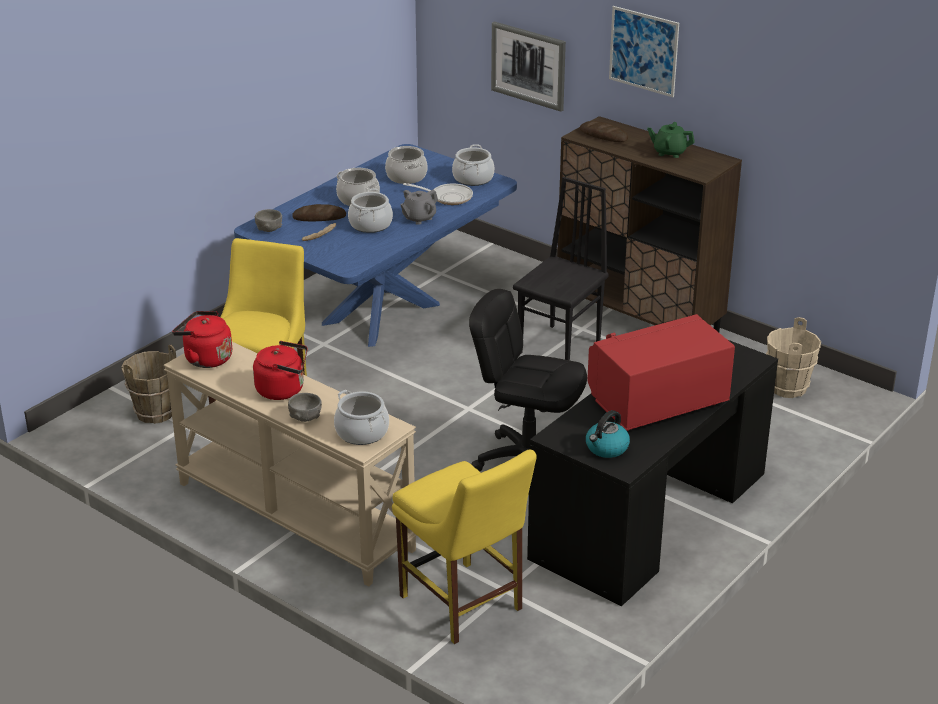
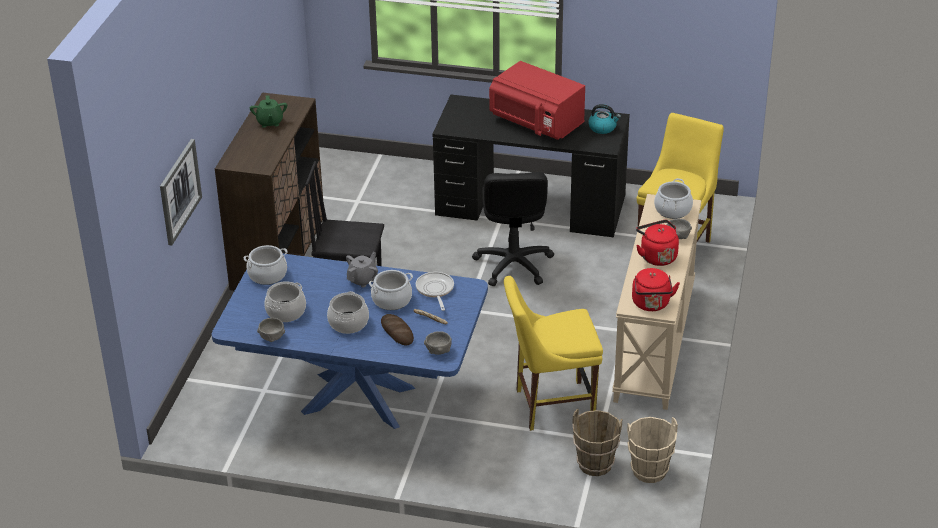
camera: 115 degrees left, 5 degrees up
grey teapot [400,190,438,225] -> grey teapot turned 75 degrees counterclockwise [346,252,378,287]
frying pan [403,183,473,205] -> frying pan moved to [416,272,454,311]
bread [580,121,628,142] -> none
picture [609,6,679,97] -> none
beige bucket [766,317,821,398] -> beige bucket moved to [627,417,678,483]
none -> grey bowl [257,318,285,342]

